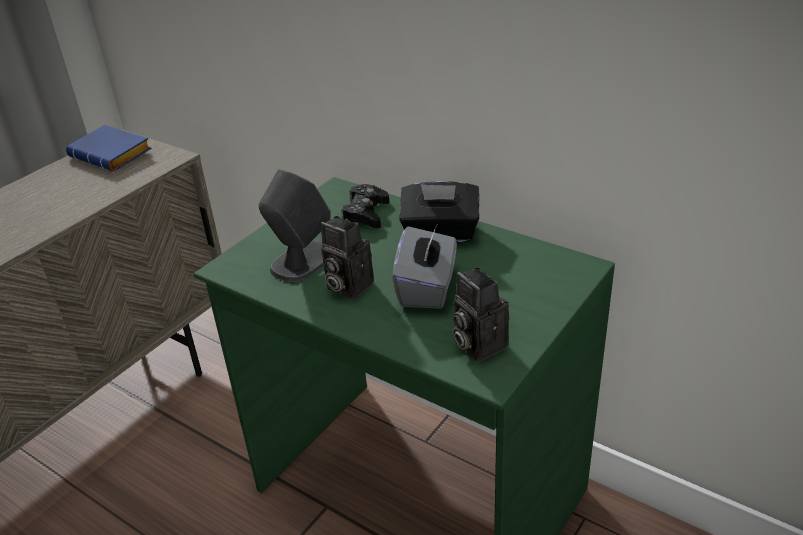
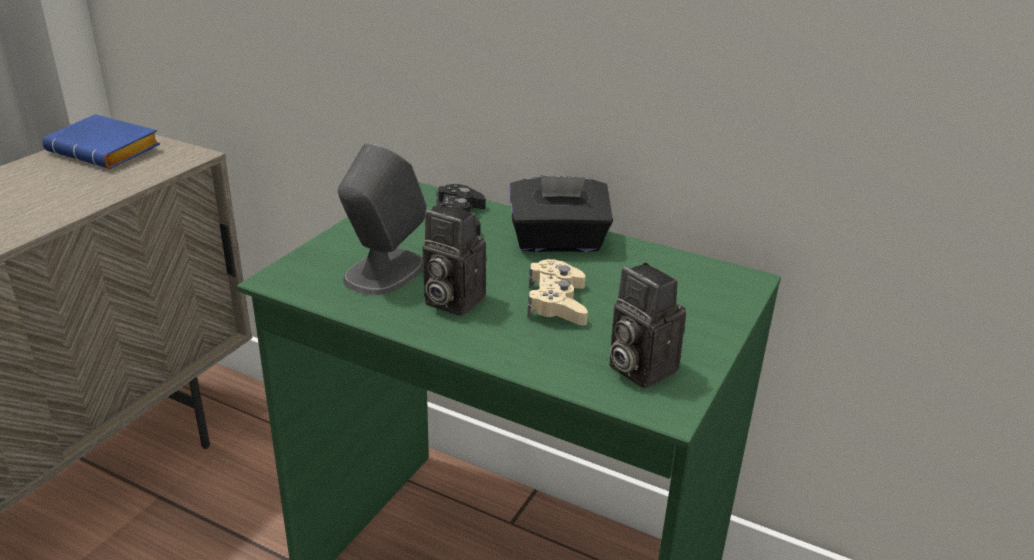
camera: 10 degrees left, 5 degrees down
grey tissue box [392,226,457,309] -> beige game controller [527,259,588,325]

